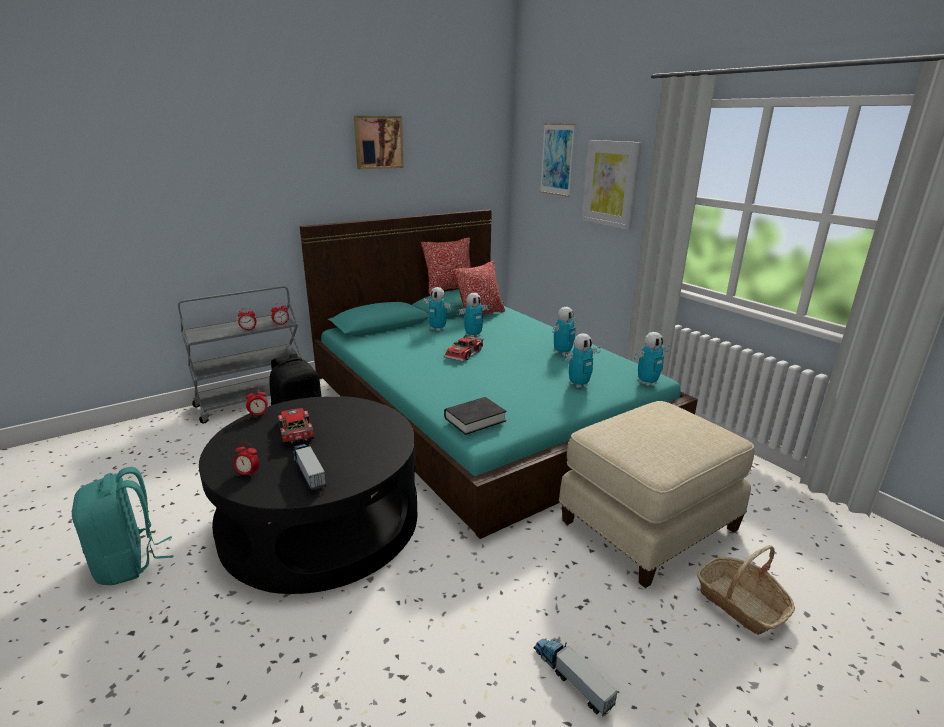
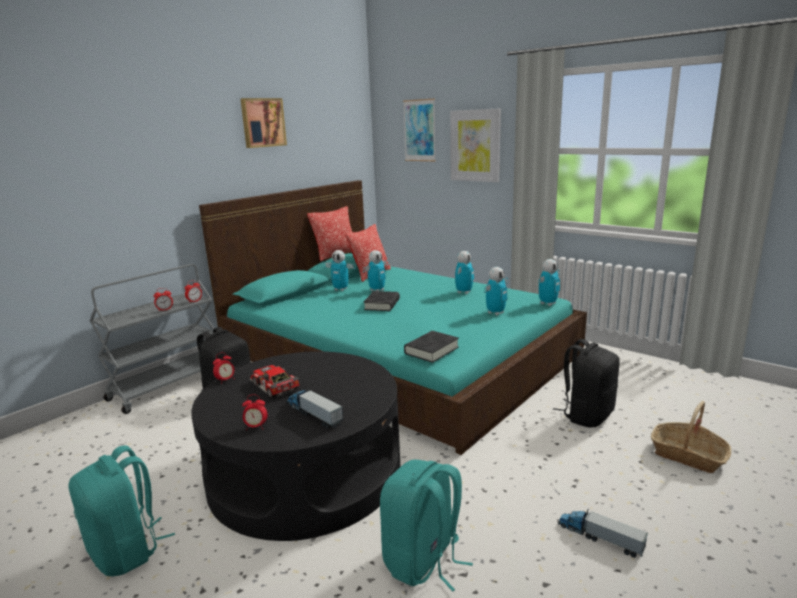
camera: 15 degrees left, 5 degrees down
toy car [444,335,484,362] -> black book [364,291,400,311]
beige ottoman [559,401,754,588] -> black backpack [553,339,620,428]
none -> turquoise backpack [380,459,473,592]

